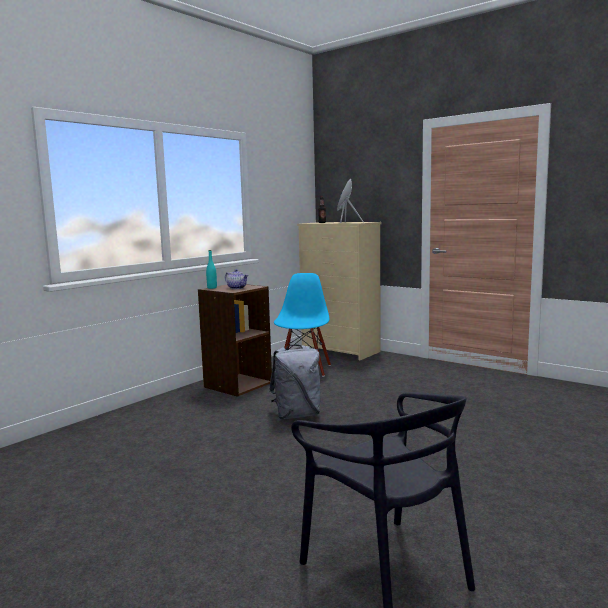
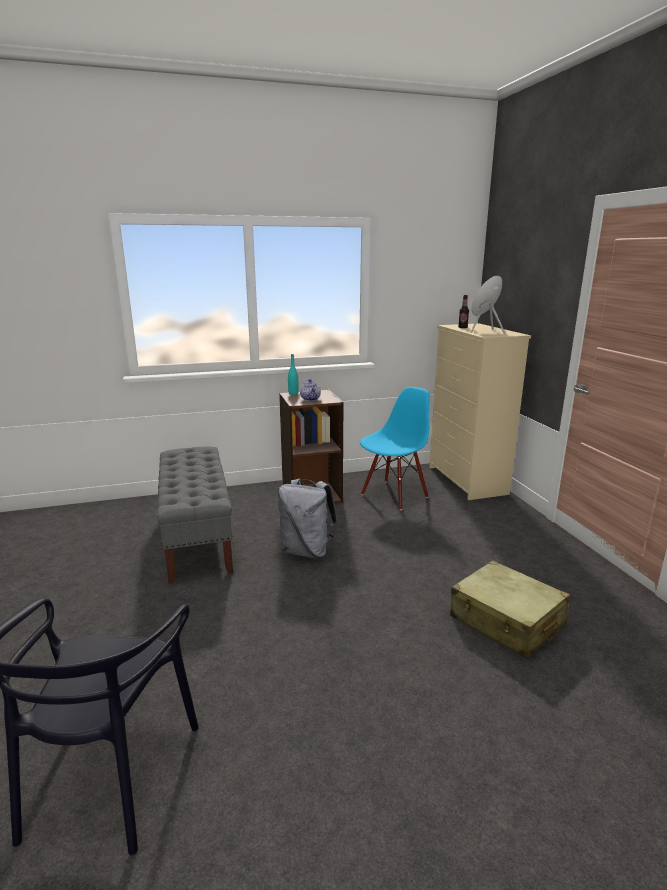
camera: 35 degrees right, 10 degrees up
none -> grey bench [157,446,233,583]
none -> beige suitcase [450,560,570,659]

